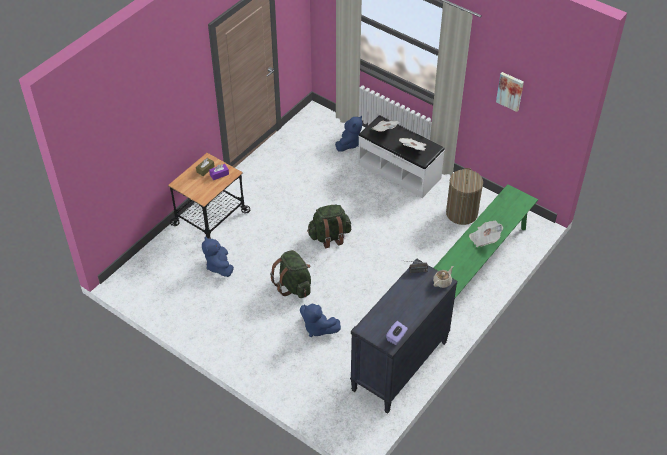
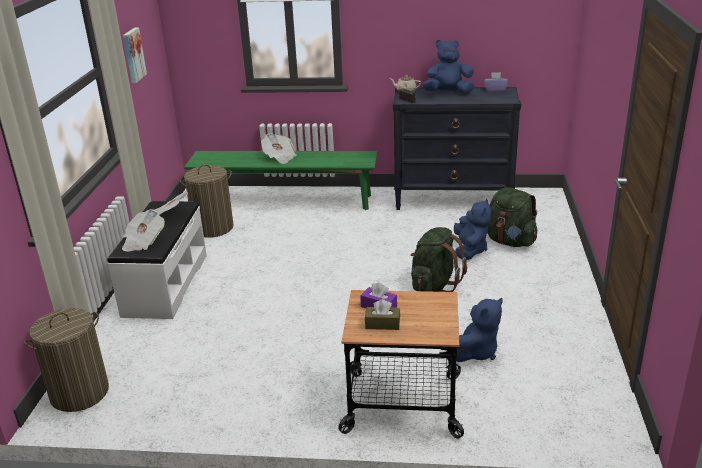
camera: 120 degrees left, 20 degrees down
green backpack [307,205,351,248] -> green backpack moved to [487,187,537,247]
blue plush toy [335,115,362,152] -> blue plush toy moved to [423,40,474,93]
none -> laundry basket [23,308,109,412]

